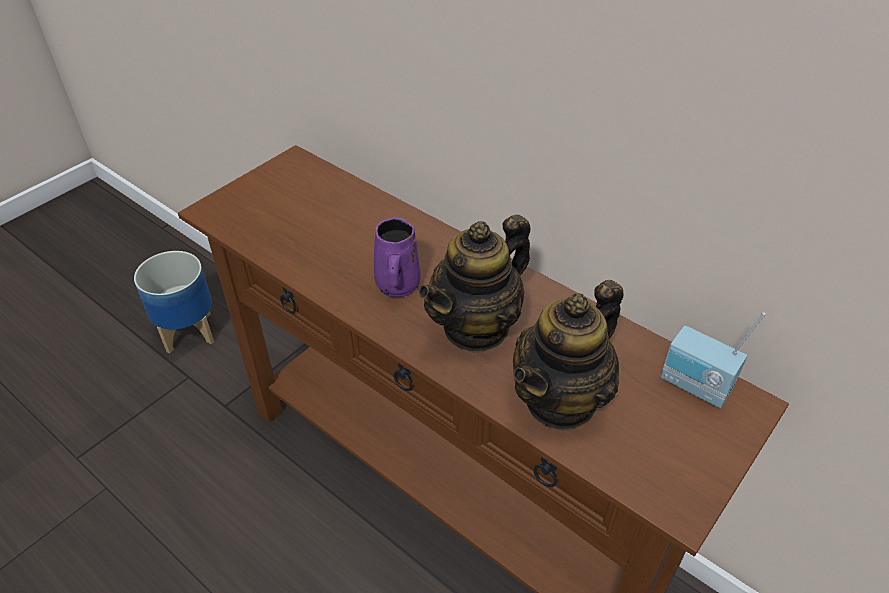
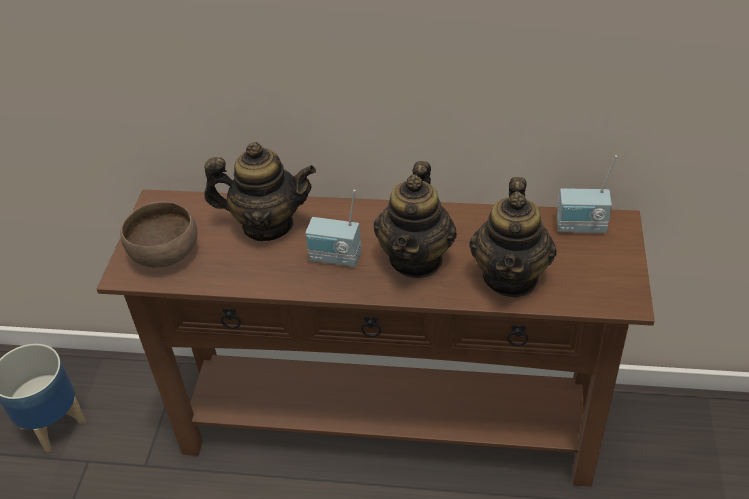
camera: 30 degrees left, 0 degrees up
purple mug [374,217,421,297] -> radio [305,190,361,267]
none -> brown bowl [120,202,197,267]
none -> teapot [204,142,316,241]

